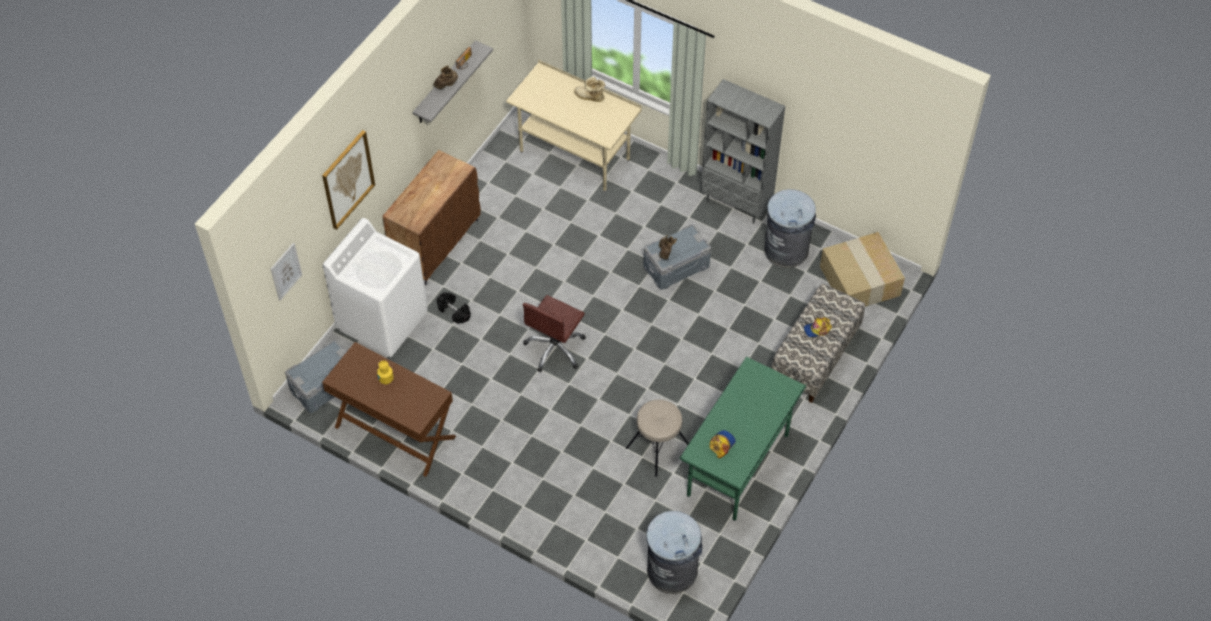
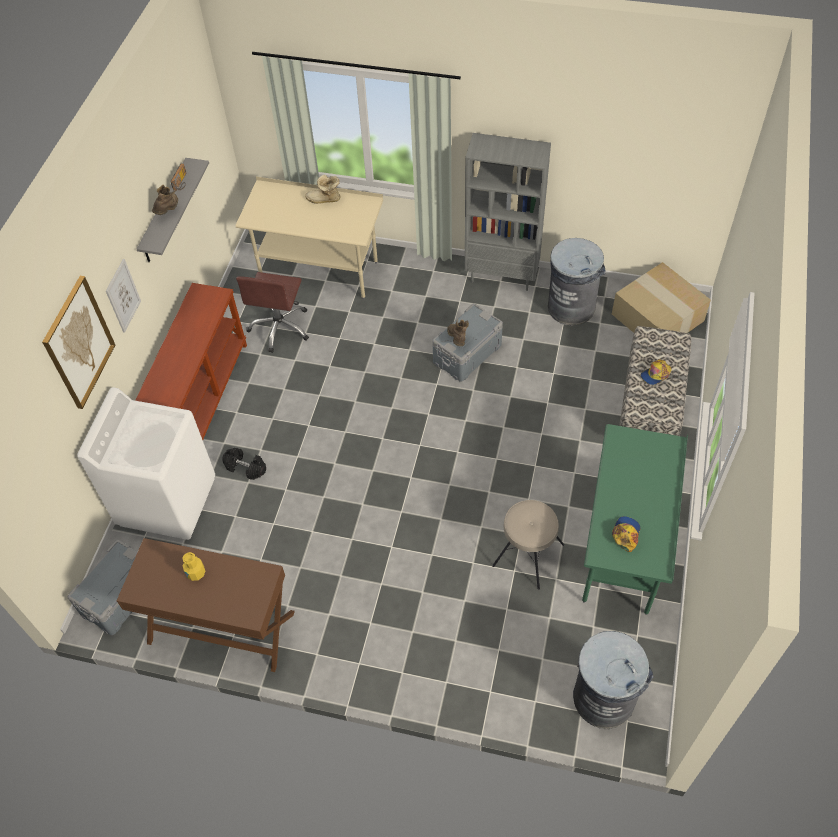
camera: 15 degrees left, 0 degrees up
picture [271,243,302,300] -> picture moved to [106,259,141,333]
brown cabinet [383,150,481,285] -> brown console table [135,283,247,440]
brown office chair [523,295,586,372] -> brown office chair moved to [236,272,309,353]

